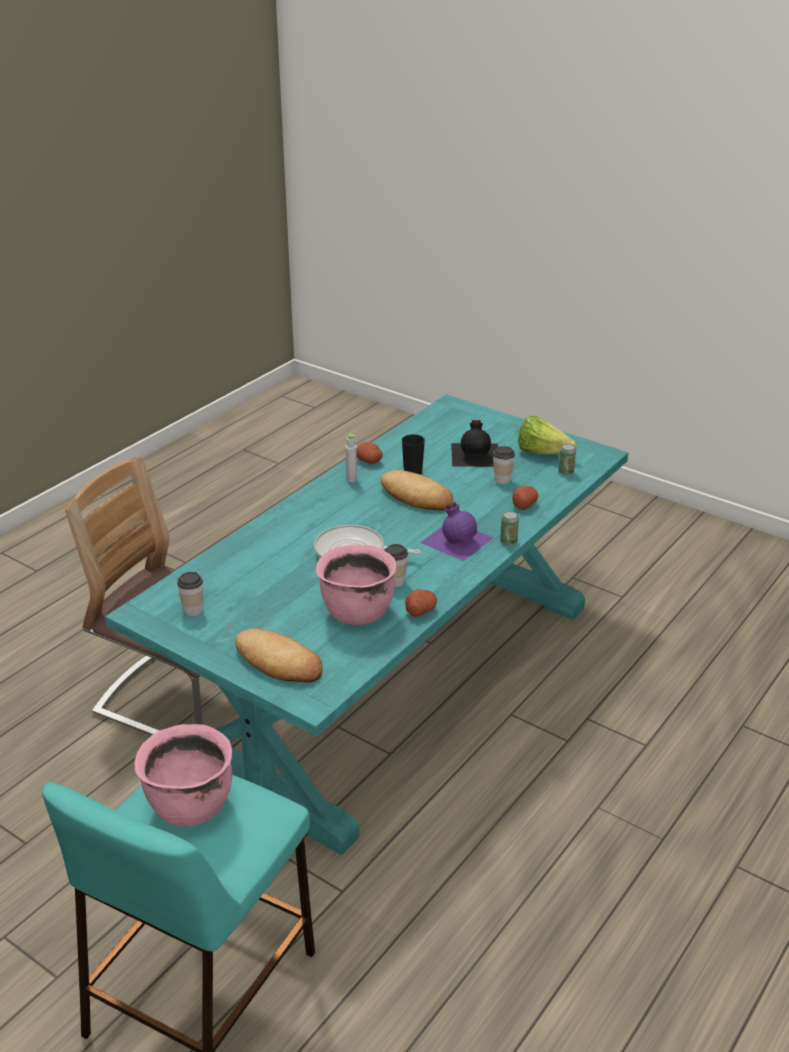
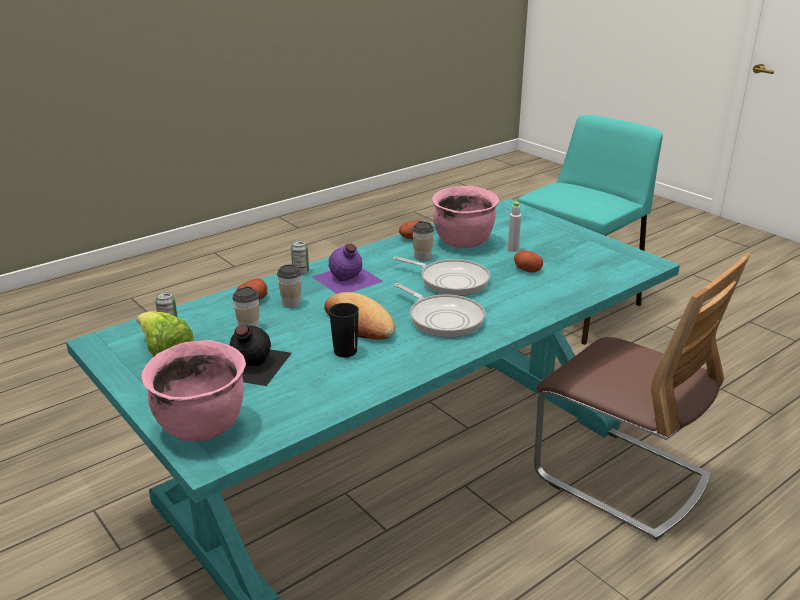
camera: 165 degrees left, 5 degrees down
pink cooking pot [134,724,232,827] -> pink cooking pot moved to [142,340,246,442]
cup [177,572,203,616] -> cup moved to [277,265,302,308]
bread [235,628,322,682] -> none
grey bottle [345,434,357,482] -> grey bottle moved to [508,202,521,252]
potato [357,442,383,464] -> potato moved to [514,250,543,273]
none -> frying pan [394,283,485,338]

